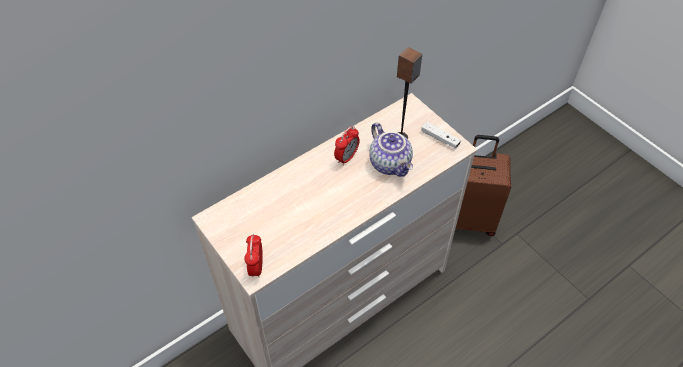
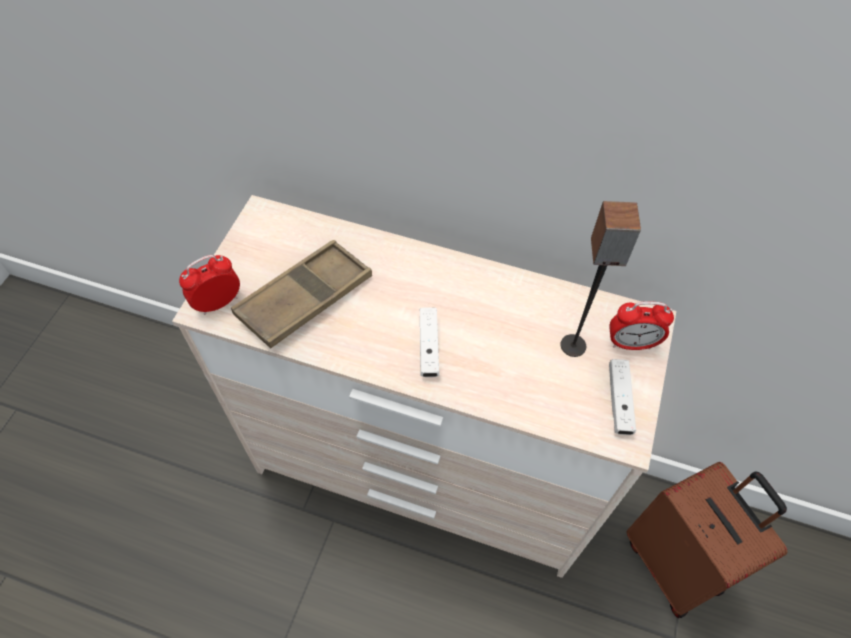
camera: 55 degrees right, 5 degrees up
alarm clock [334,126,360,165] -> alarm clock moved to [609,301,674,350]
teapot [369,123,413,177] -> none
none -> brown tray [231,240,372,348]
none -> white game controller [420,307,439,377]

